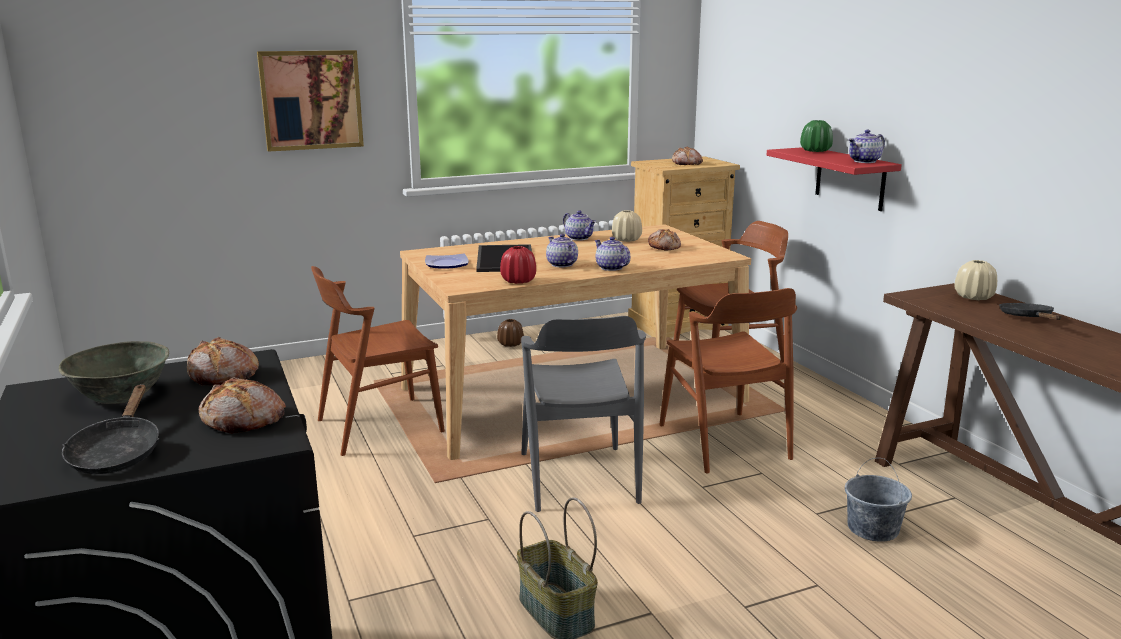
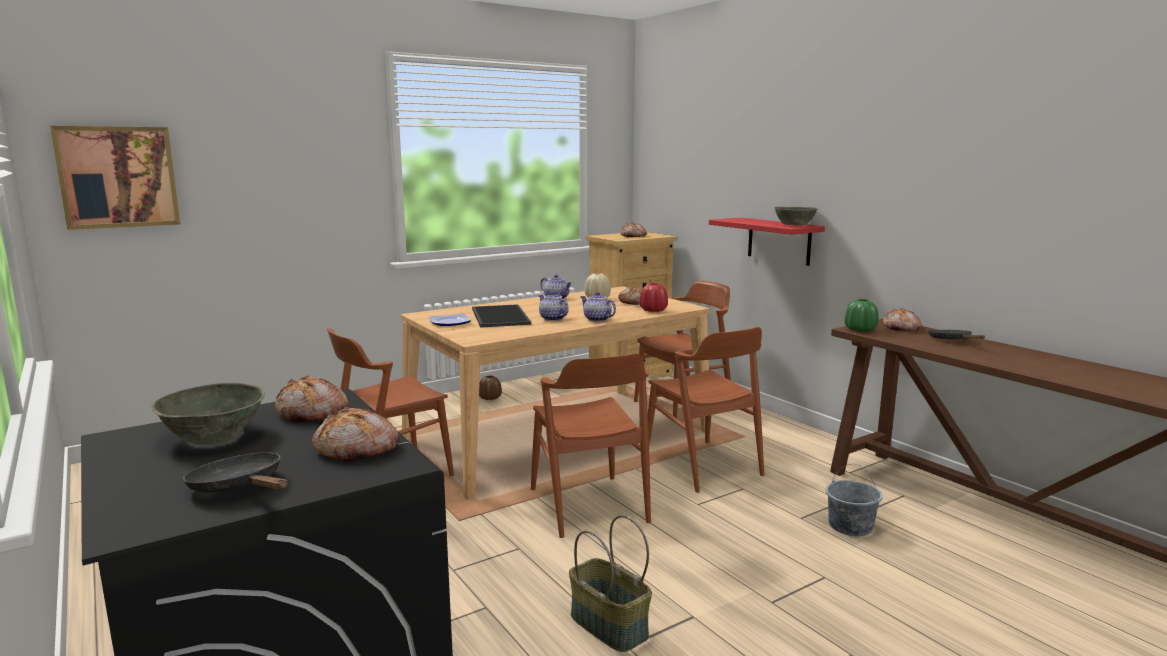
camera: 10 degrees left, 5 degrees down
black frying pan [62,384,159,474] -> black frying pan turned 150 degrees clockwise [183,452,288,493]
picture [257,50,364,152] -> picture moved to [50,126,180,230]
red vase [500,246,536,284] -> red vase moved to [640,283,668,312]
grey chair [521,316,646,512] -> brown chair [531,354,651,538]
green vase [800,120,833,152] -> green vase moved to [845,299,879,332]
teapot [848,130,885,163] -> grey bowl [774,207,818,226]
beige vase [955,260,997,300] -> bread [883,308,923,331]

